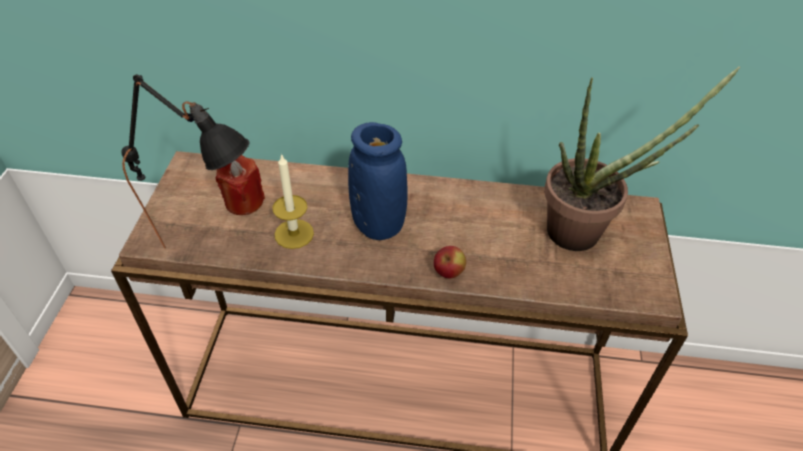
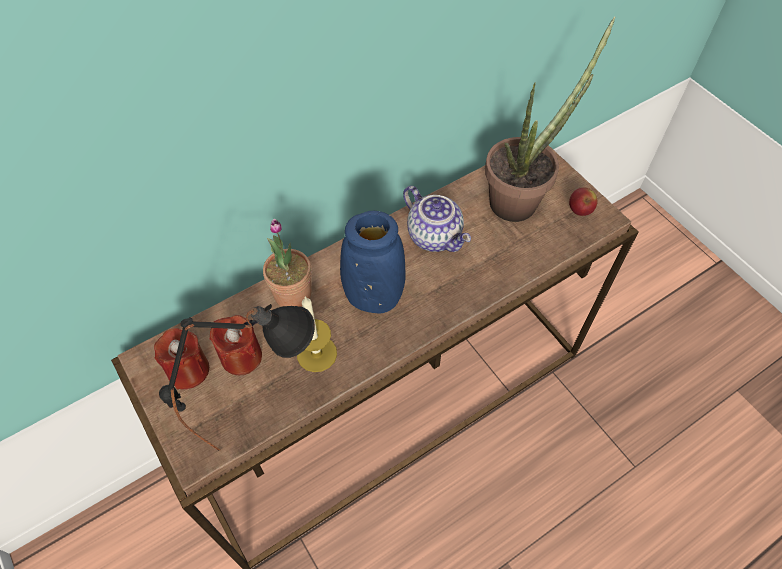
camera: 40 degrees left, 10 degrees up
apple [434,246,466,278] -> apple moved to [569,188,598,216]
none -> red candle [154,328,209,389]
none -> potted plant [263,219,312,307]
none -> teapot [403,186,471,252]

